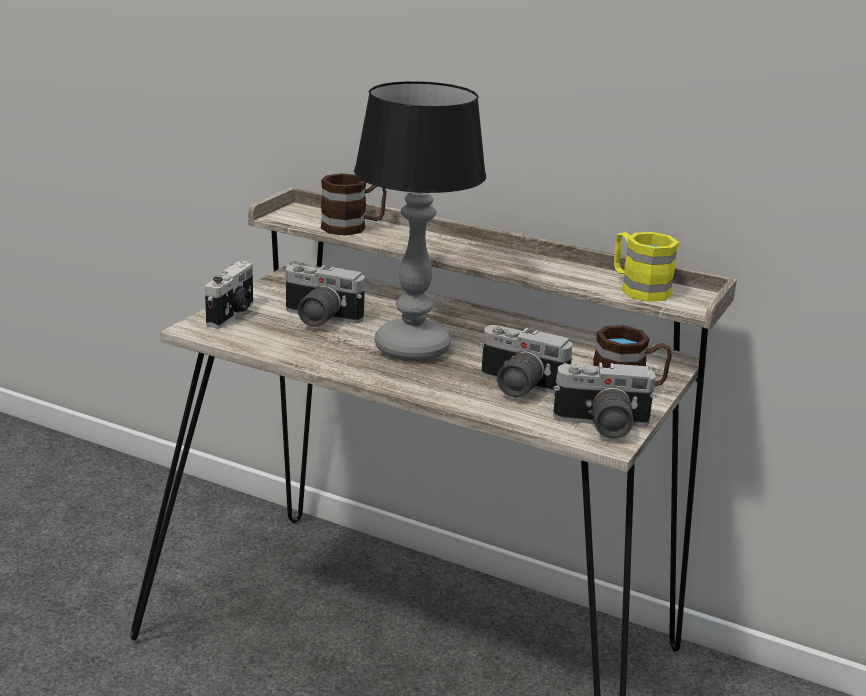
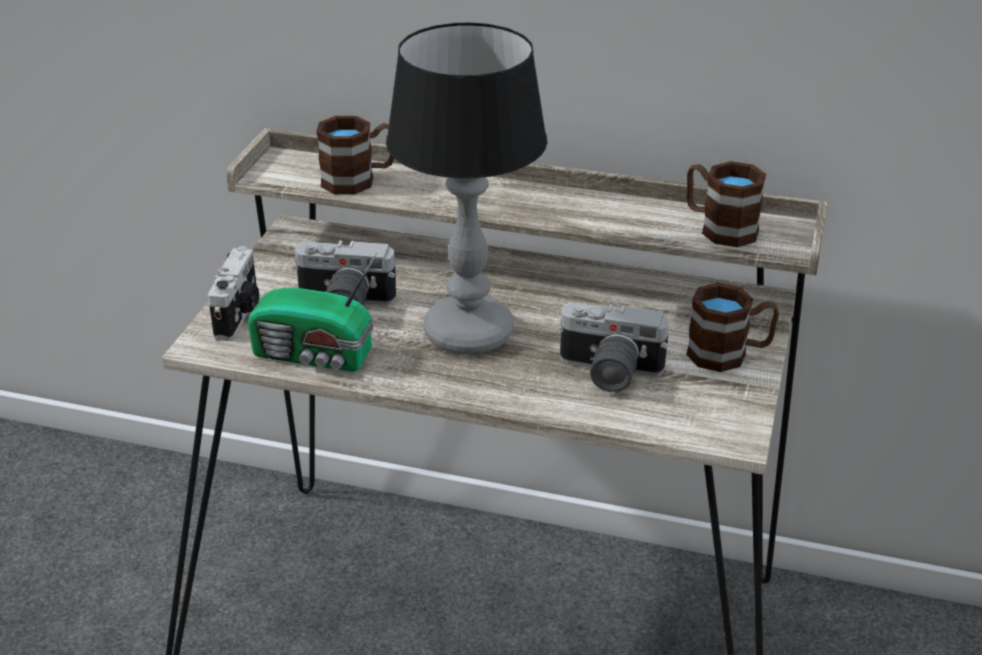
camera: 10 degrees left, 10 degrees up
camera [553,362,657,439] -> none
yellow mug [614,232,679,302] -> brown mug [686,161,766,247]
none -> radio [248,253,377,372]

